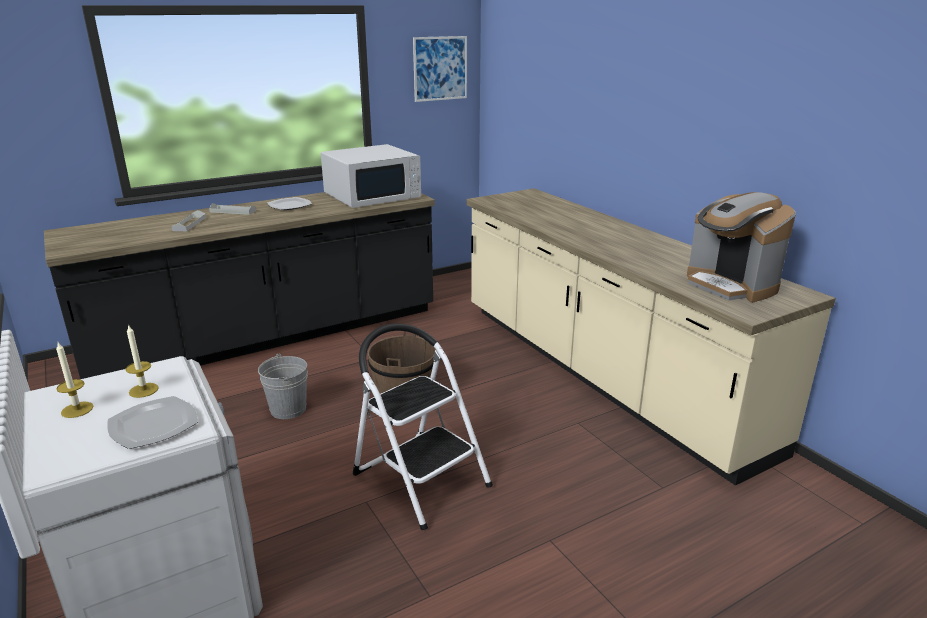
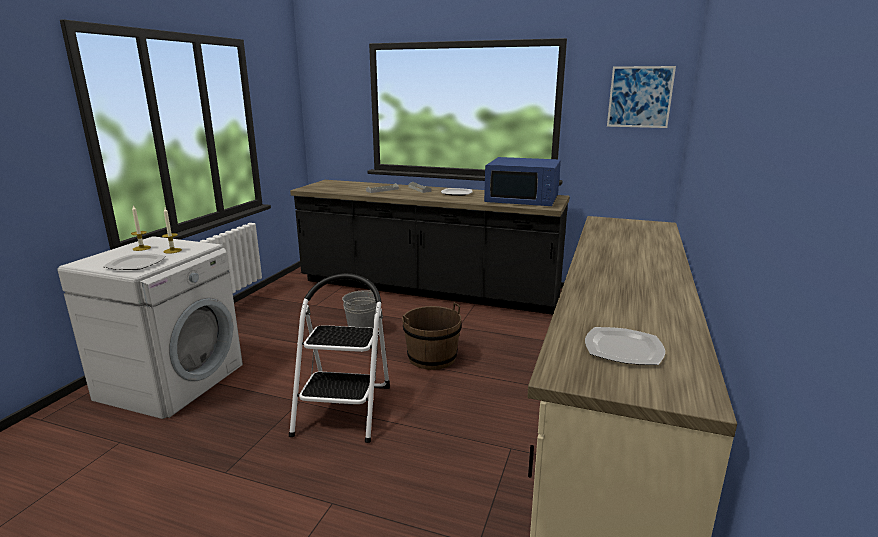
camera: 50 degrees right, 5 degrees down
white microwave [321,144,421,208] -> blue microwave [484,157,561,206]
coffee machine [687,192,796,303] -> plate [585,327,665,365]

